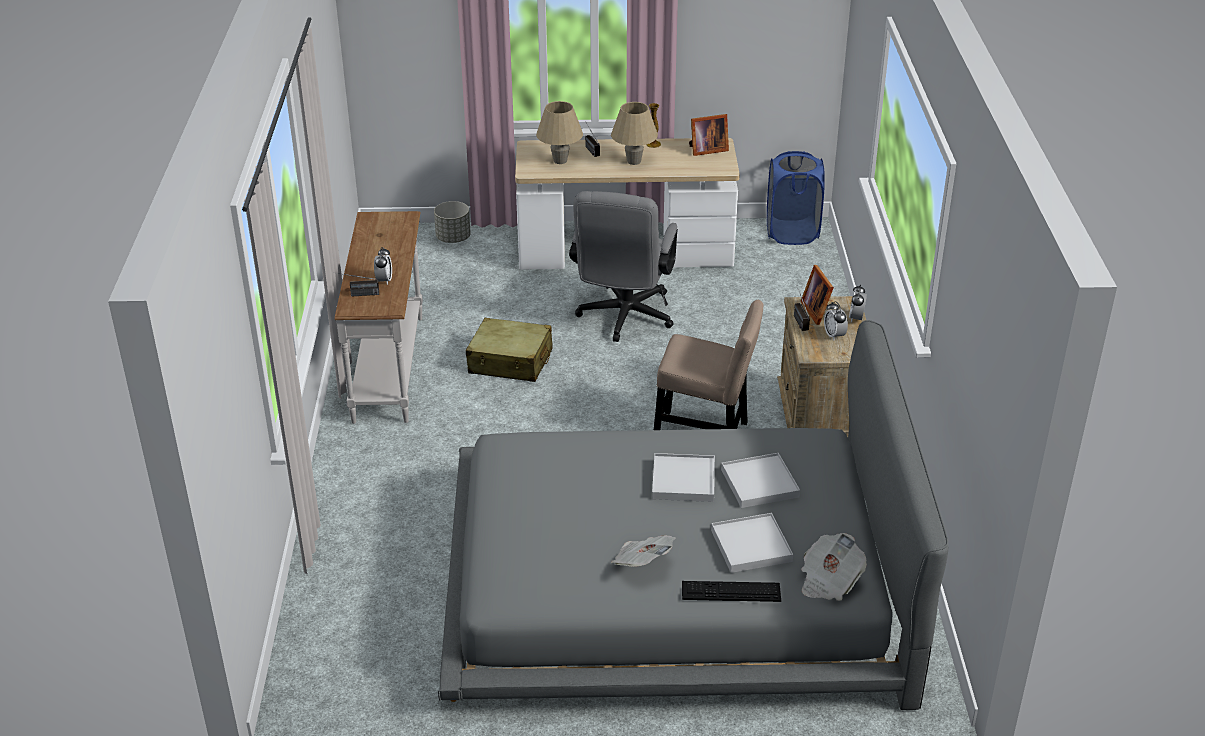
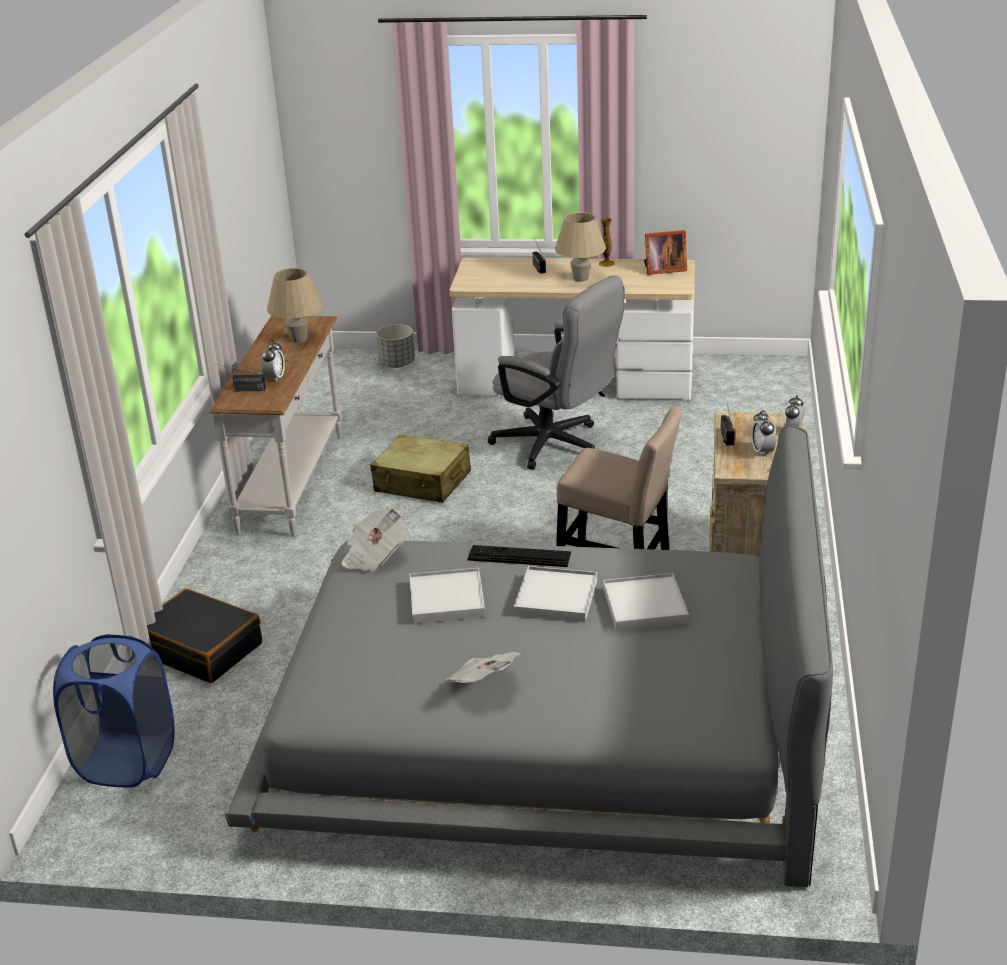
camera: 10 degrees right, 5 degrees down
beige table lamp [536,101,583,164] -> beige table lamp moved to [267,268,323,343]
grey office chair [569,191,678,342] -> grey office chair turned 75 degrees counterclockwise [488,275,625,470]
keyboard [682,581,781,602] -> keyboard moved to [468,545,571,567]
white tray [711,513,793,573] -> white tray moved to [409,568,485,624]
blue laundry basket [767,151,825,245] -> blue laundry basket moved to [53,634,174,788]
picture frame [801,265,834,325] -> none
newspaper [801,533,867,601] -> newspaper moved to [341,508,408,572]
none -> black suitcase [147,589,262,683]

